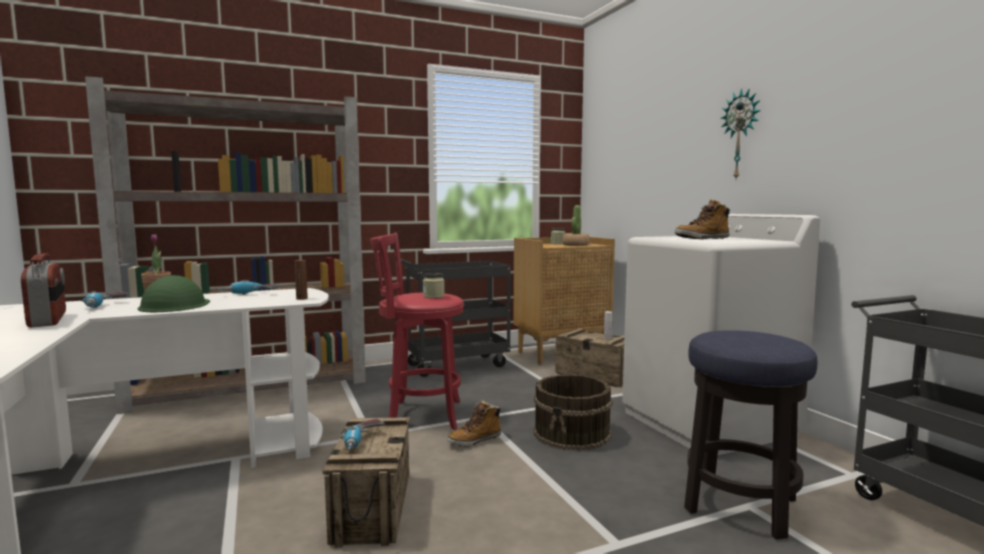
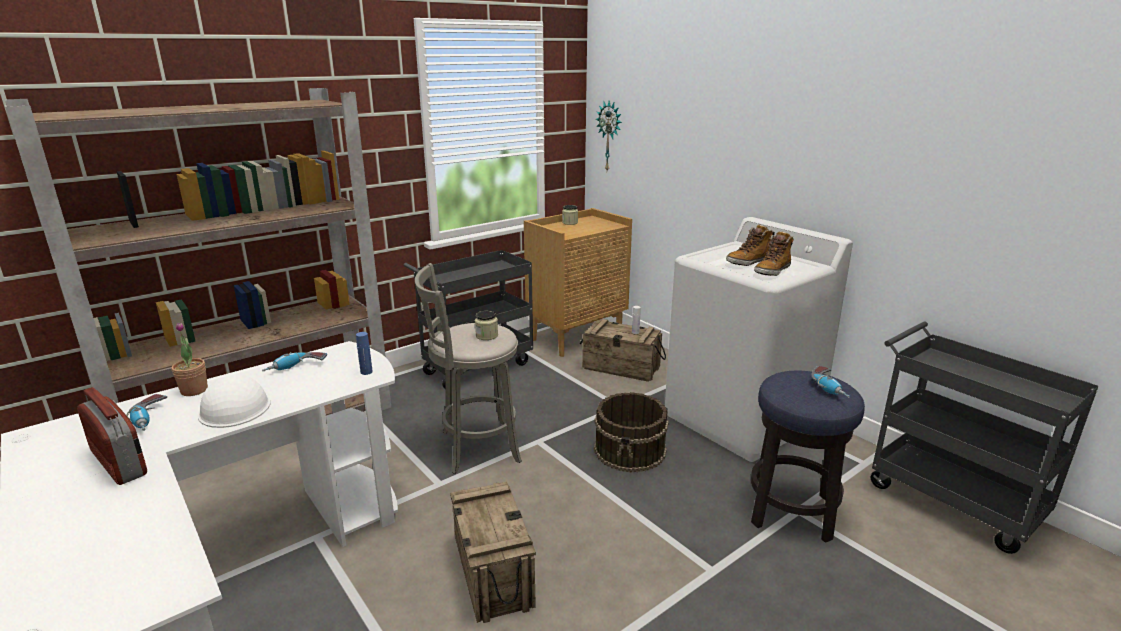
camera: 15 degrees left, 15 degrees up
green hard hat [137,275,210,312] -> white hard hat [197,374,271,428]
brown bottle [295,260,308,300] -> blue bottle [356,332,373,375]
power drill [340,419,385,451] -> power drill moved to [811,366,850,398]
red stool [370,233,464,430] -> grey stool [415,263,522,474]
boot [447,400,501,447] -> boot moved to [754,231,794,276]
potted plant [562,205,590,246] -> none
wall clock [721,88,761,179] -> wall clock moved to [596,101,622,171]

